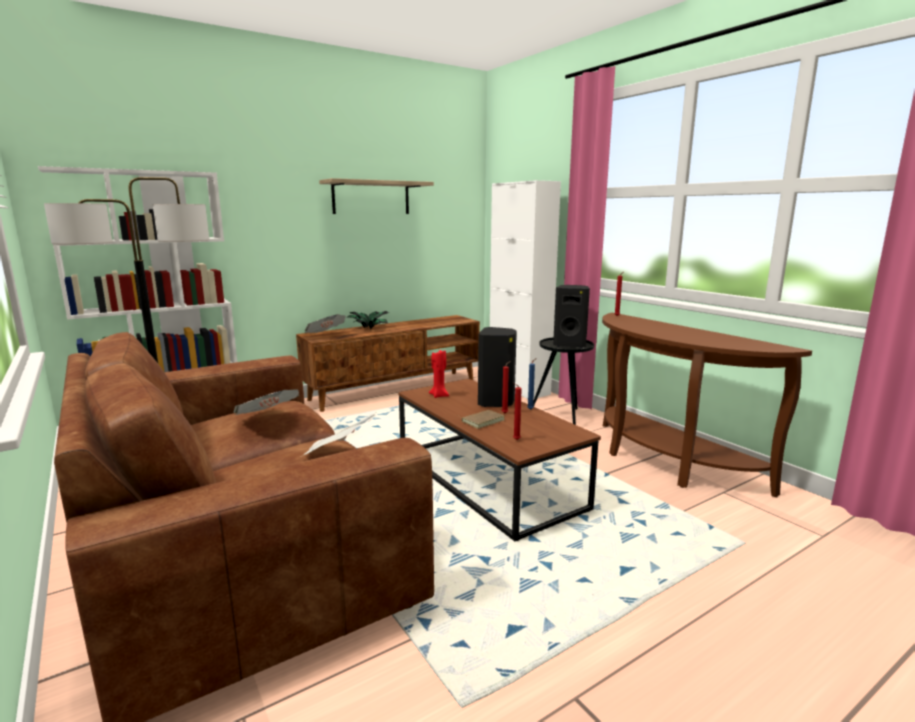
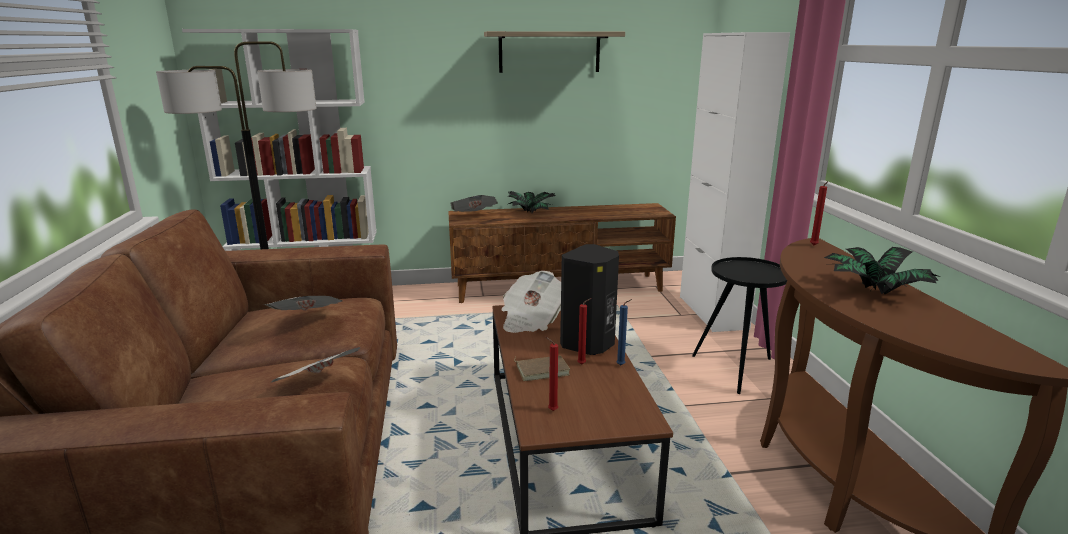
camera: 25 degrees right, 5 degrees up
red candle [429,350,449,398] -> newspaper [501,271,561,333]
black speaker [553,285,590,348] -> none
none -> potted plant [824,247,941,294]

